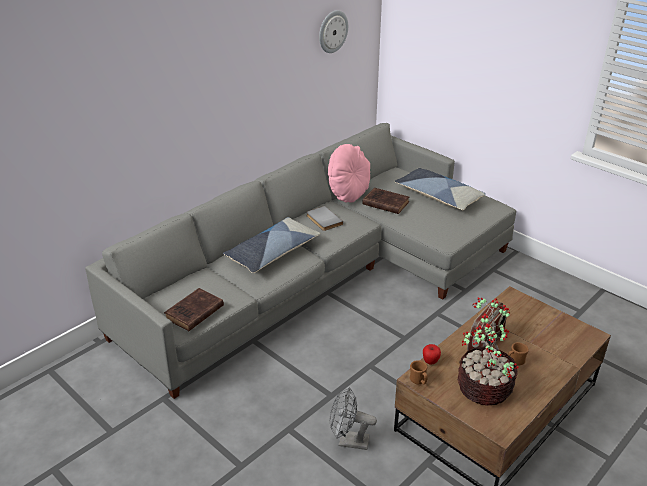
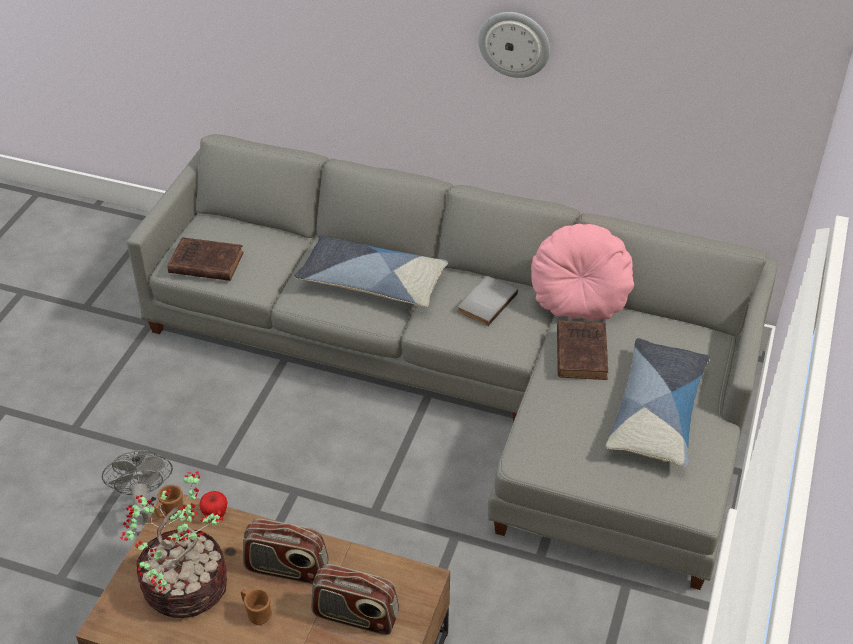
camera: 65 degrees right, 10 degrees up
wall clock [319,10,348,53] -> wall clock moved to [478,12,550,78]
none -> radio [311,564,399,635]

